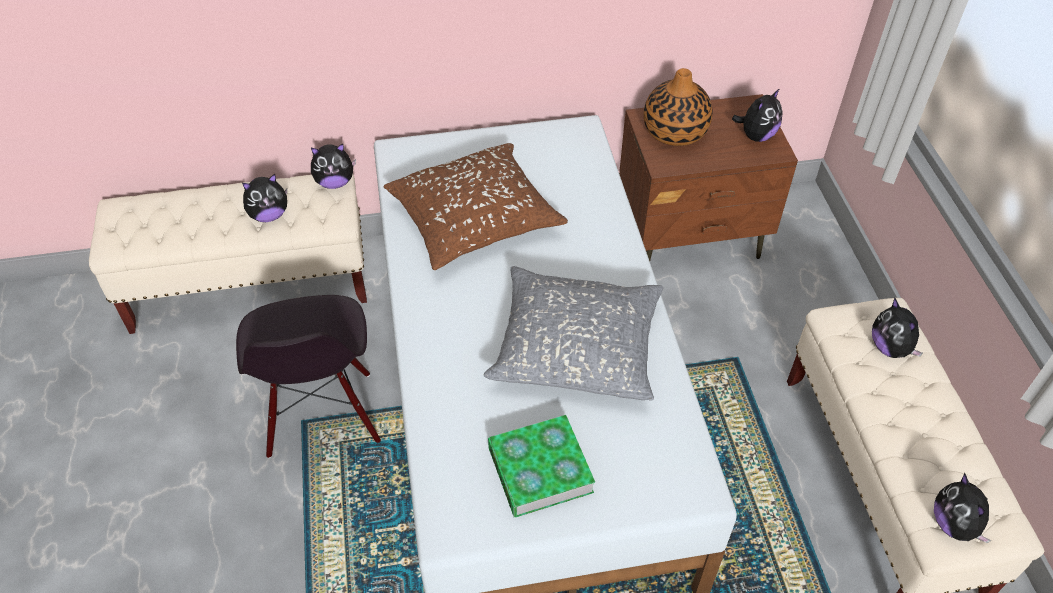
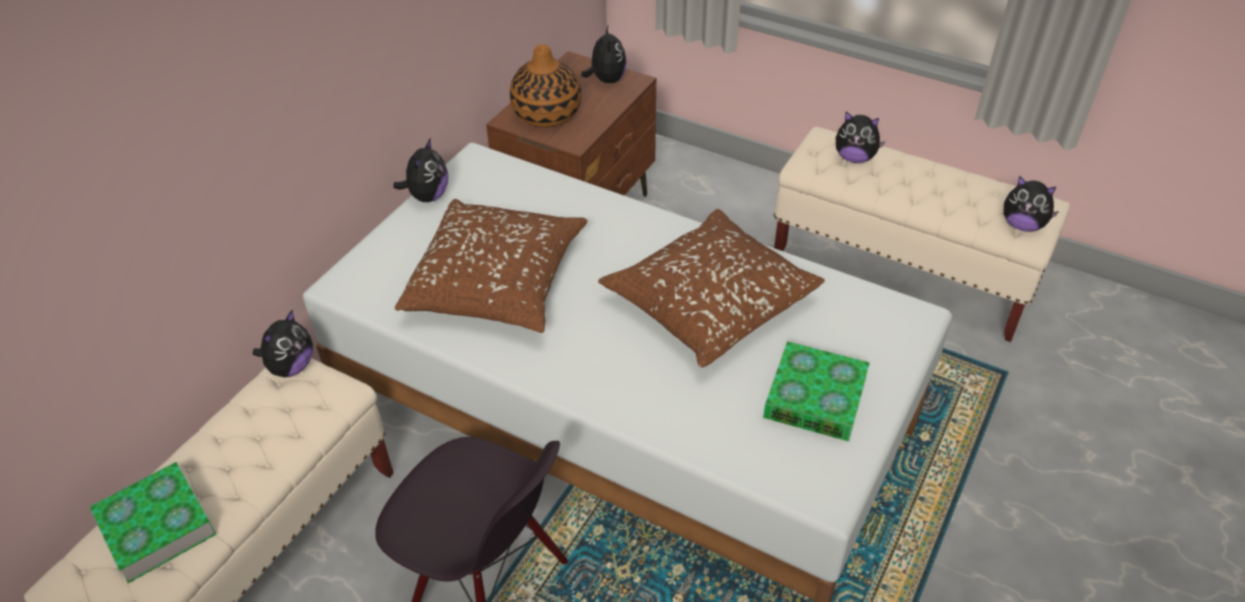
camera: 50 degrees left, 5 degrees down
plush toy [242,174,287,222] -> plush toy moved to [393,137,448,202]
grey pillow [484,266,663,401] -> brown pillow [598,209,825,367]
none -> book [89,462,216,583]

